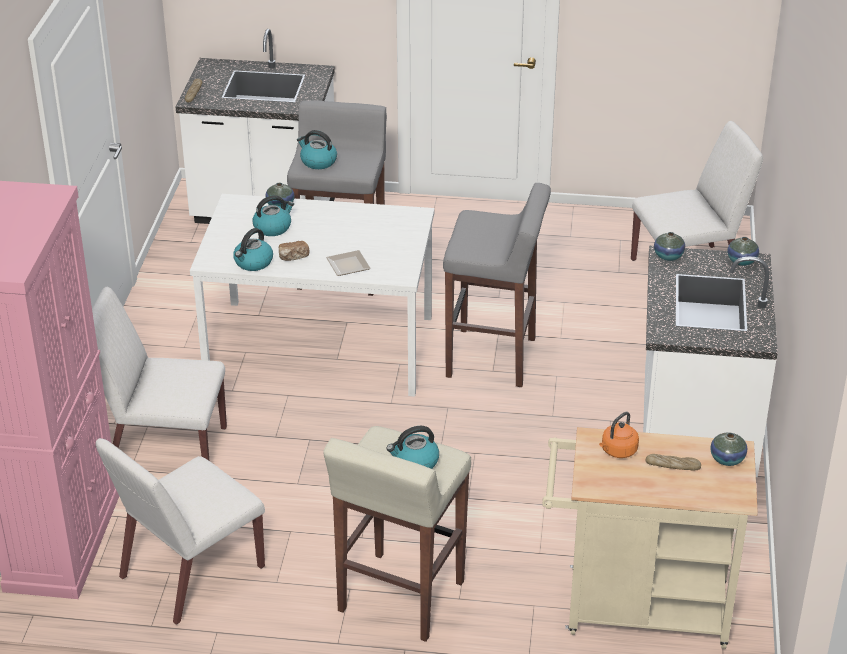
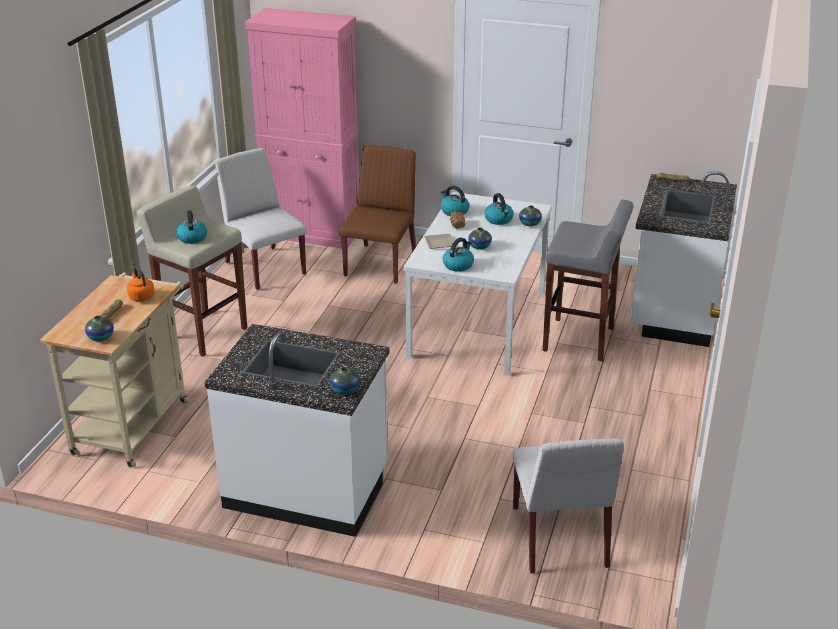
camera: 100 degrees right, 5 degrees down
white chair [92,287,227,460] -> brown chair [340,145,416,284]
kettle [297,130,337,169] -> kettle moved to [443,238,474,272]
grey stool [443,183,551,387] -> none
vase [654,232,685,261] -> vase moved to [468,228,492,250]

